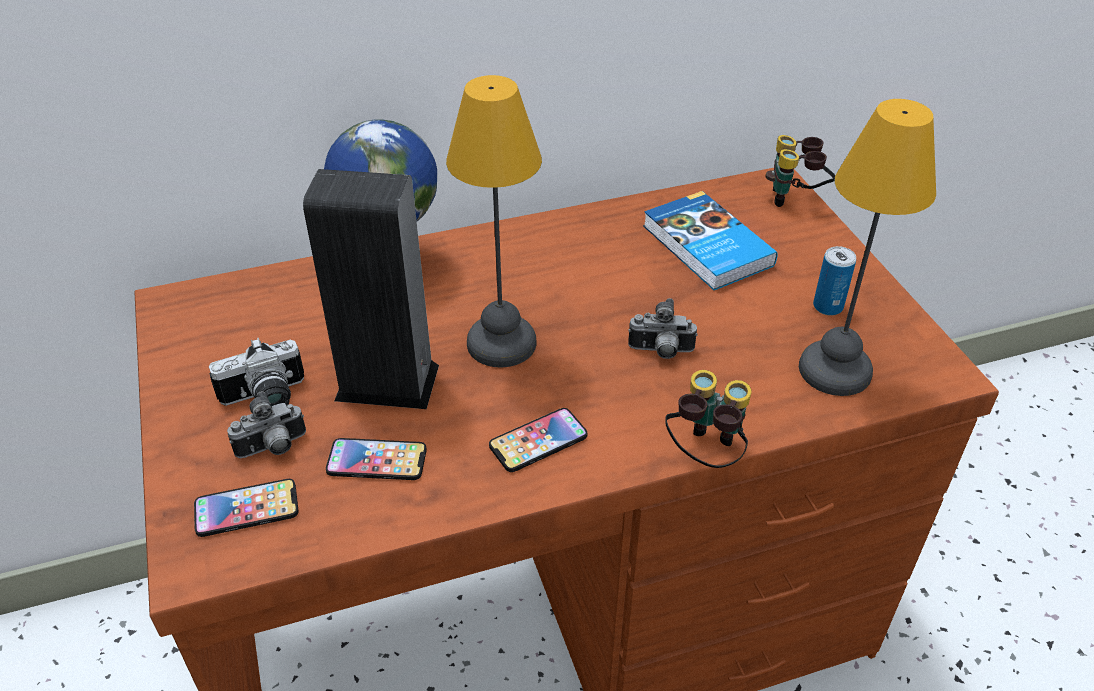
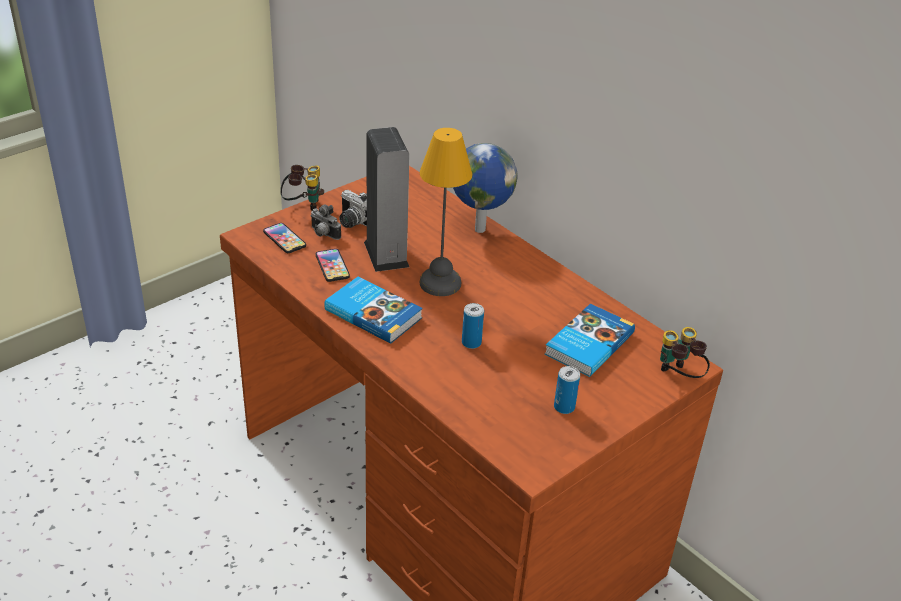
camera: 65 degrees right, 5 degrees down
phone [489,408,587,472] -> book [324,277,423,344]
camera [628,298,697,359] -> can [462,303,484,349]
binoculars [666,370,752,468] -> binoculars moved to [280,165,324,211]
table lamp [799,99,936,396] -> none

